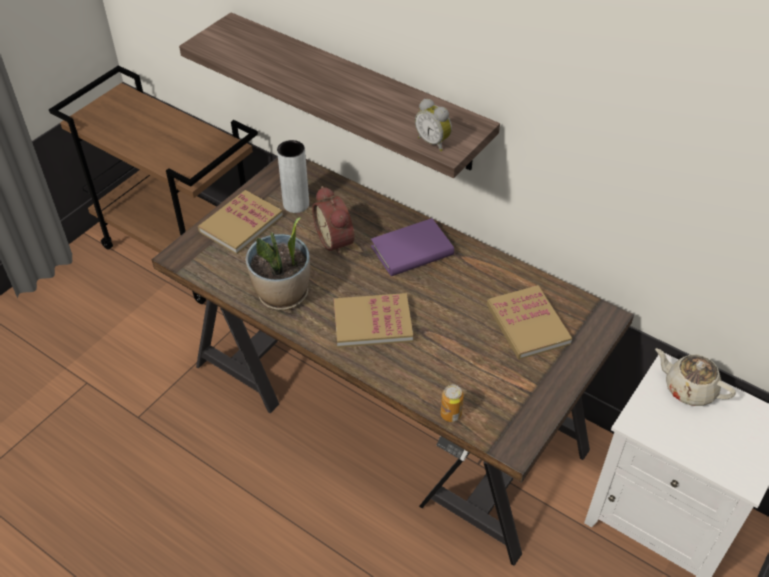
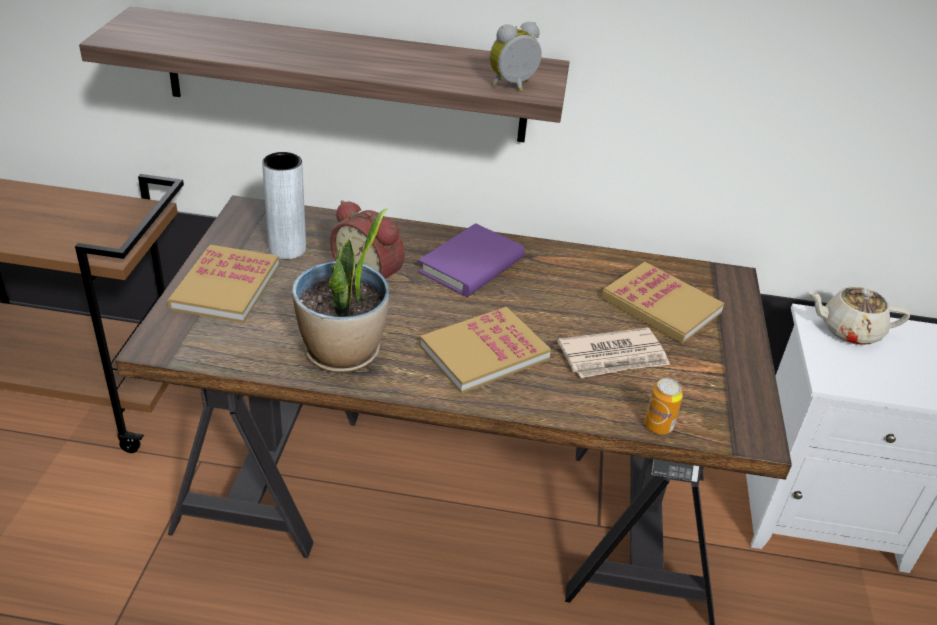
camera: 30 degrees left, 10 degrees down
alarm clock [415,99,452,151] -> alarm clock turned 135 degrees clockwise [490,22,542,92]
none -> newspaper [557,327,670,378]

